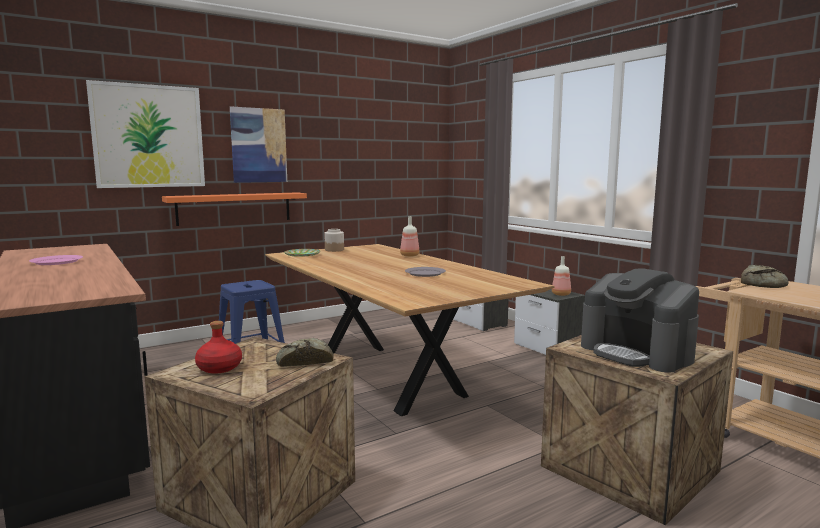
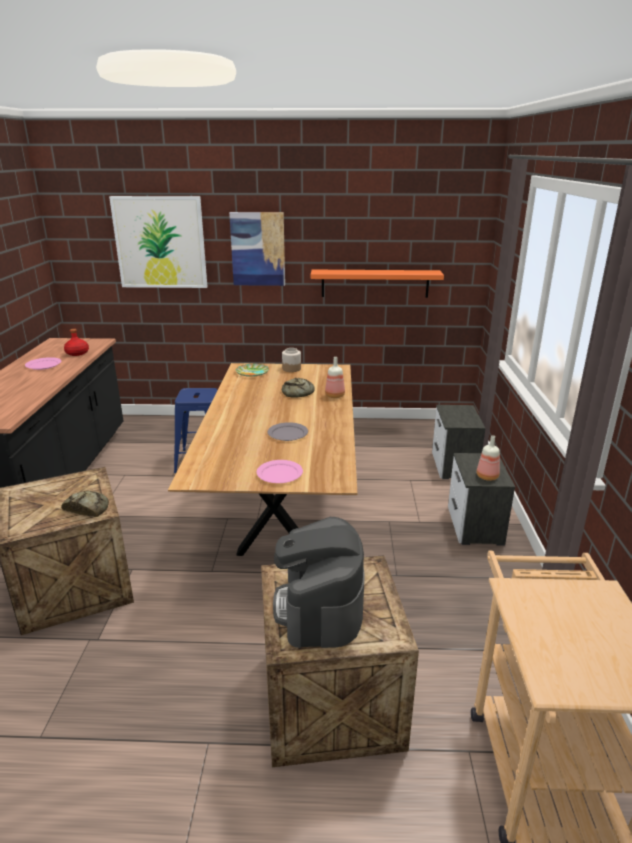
camera: 35 degrees right, 15 degrees up
orange shelf [162,192,307,226] -> orange shelf moved to [311,270,444,298]
red bottle [195,321,242,374] -> red bottle moved to [64,329,89,356]
bread [741,265,789,288] -> bread moved to [282,378,315,398]
none -> pink plate [256,460,303,483]

